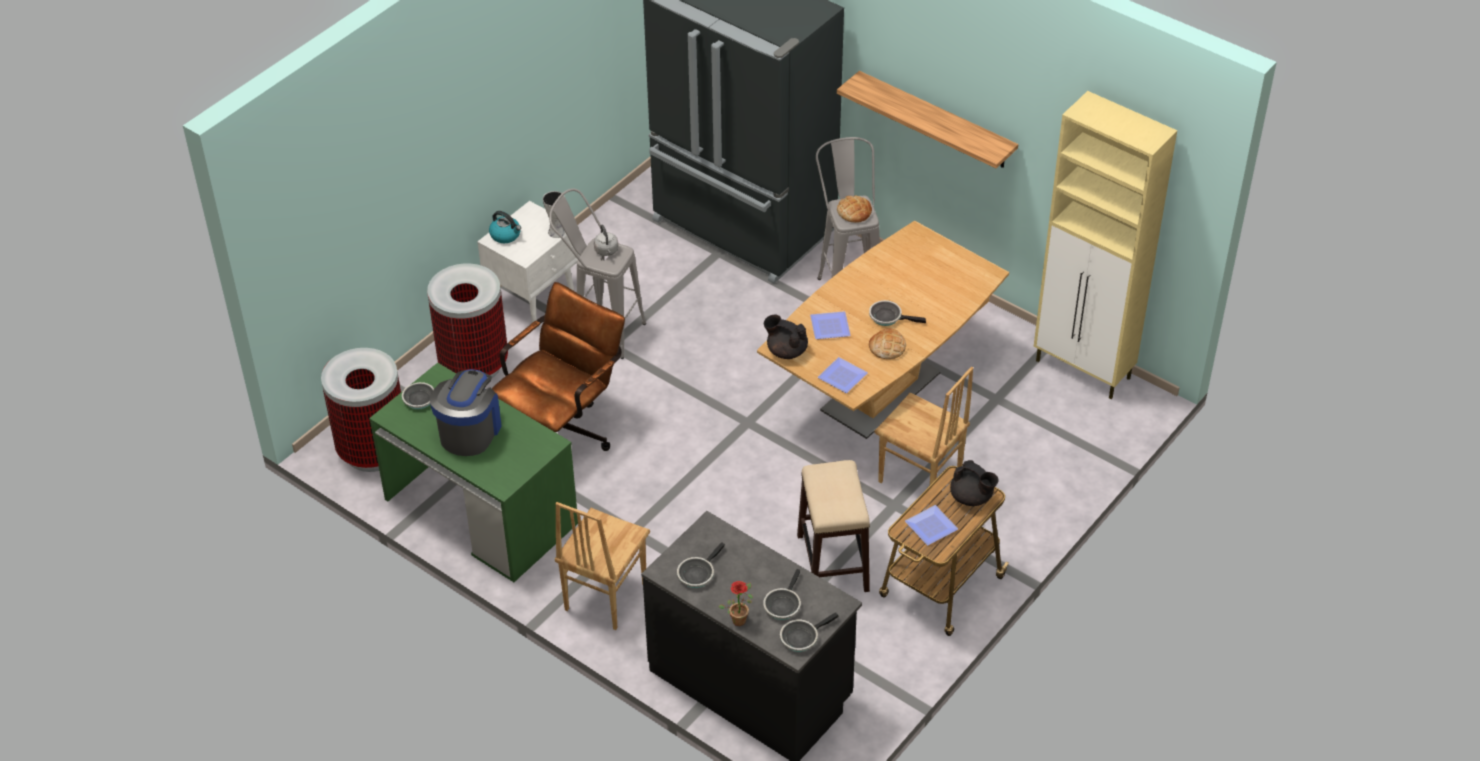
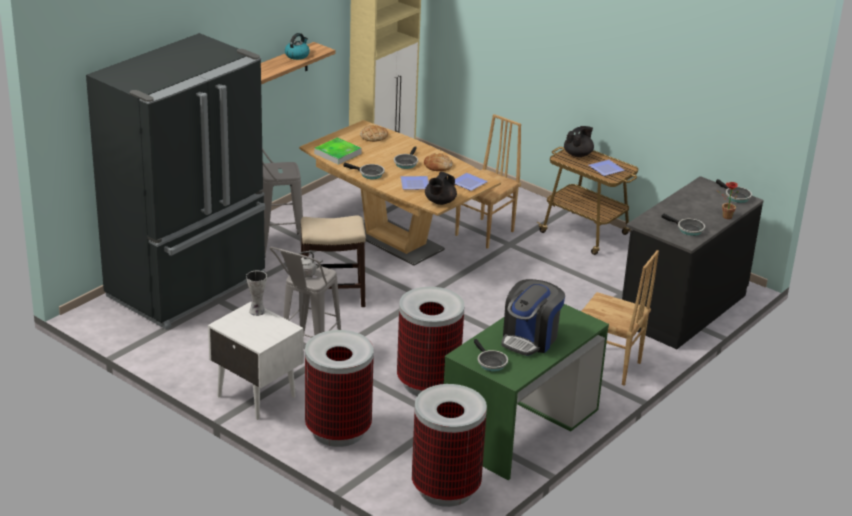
camera: 90 degrees left, 15 degrees down
coffee machine [429,369,502,456] -> coffee machine turned 75 degrees counterclockwise [502,279,565,356]
kettle [489,211,521,243] -> kettle moved to [285,33,310,60]
brown office chair [492,282,625,451] -> trash can [397,287,464,396]
frying pan [763,569,801,620] -> frying pan moved to [343,163,385,179]
stool [797,460,870,592] -> stool moved to [301,215,366,307]
bread [837,196,872,223] -> bread moved to [360,125,388,142]
none -> tray [314,137,362,165]

